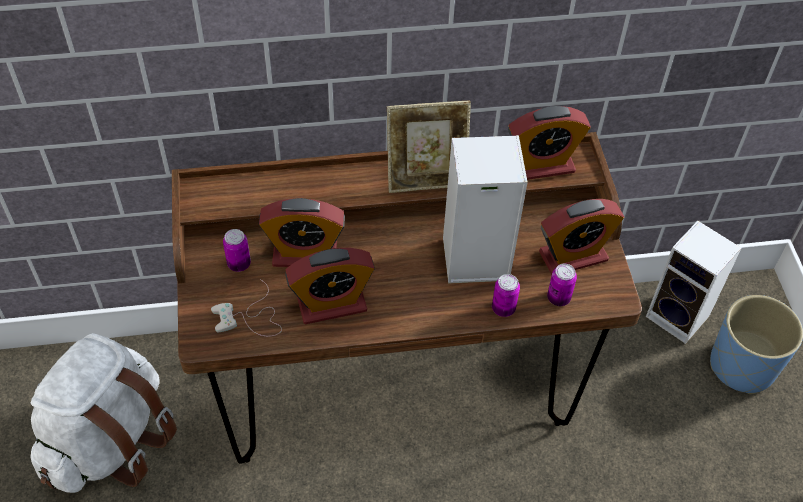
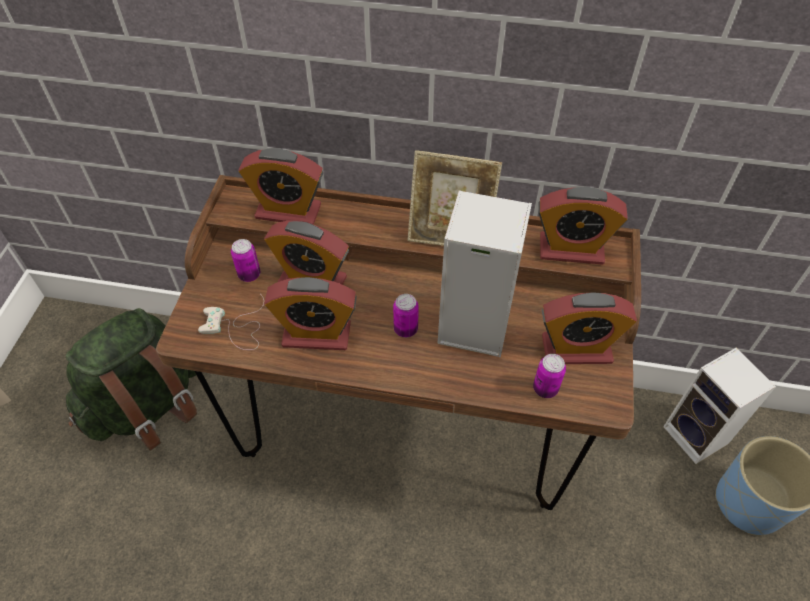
camera: 20 degrees right, 0 degrees up
white backpack [31,333,177,493] -> green backpack [66,308,197,451]
can [492,274,520,317] -> can moved to [393,294,419,338]
none -> alarm clock [238,148,323,225]

